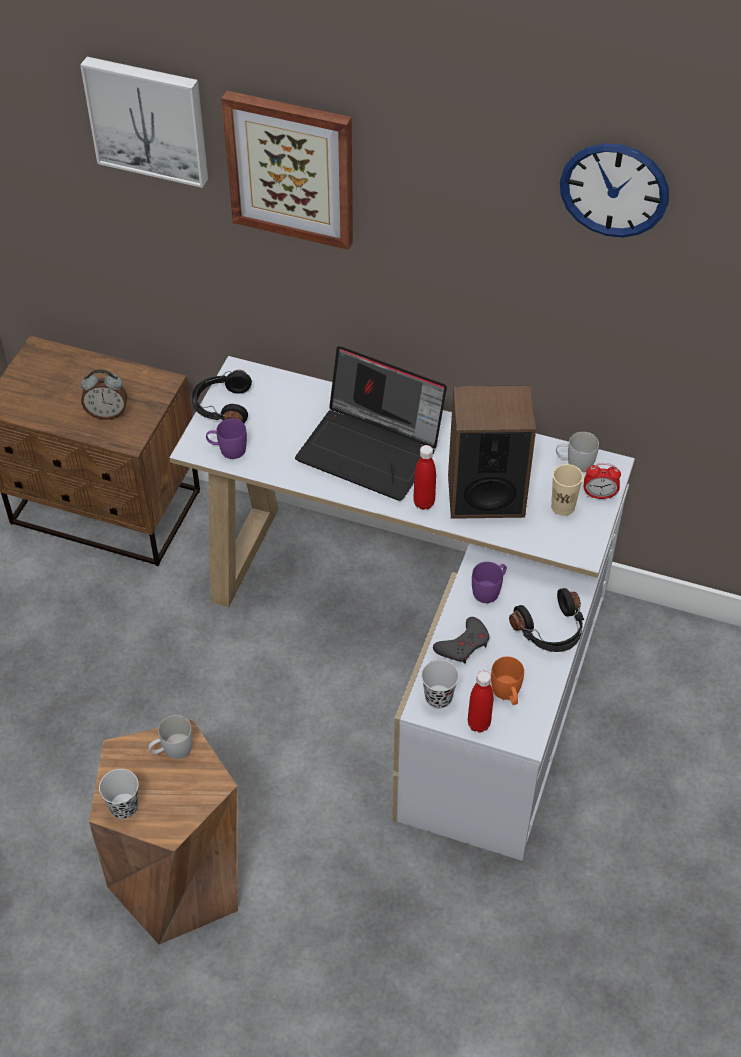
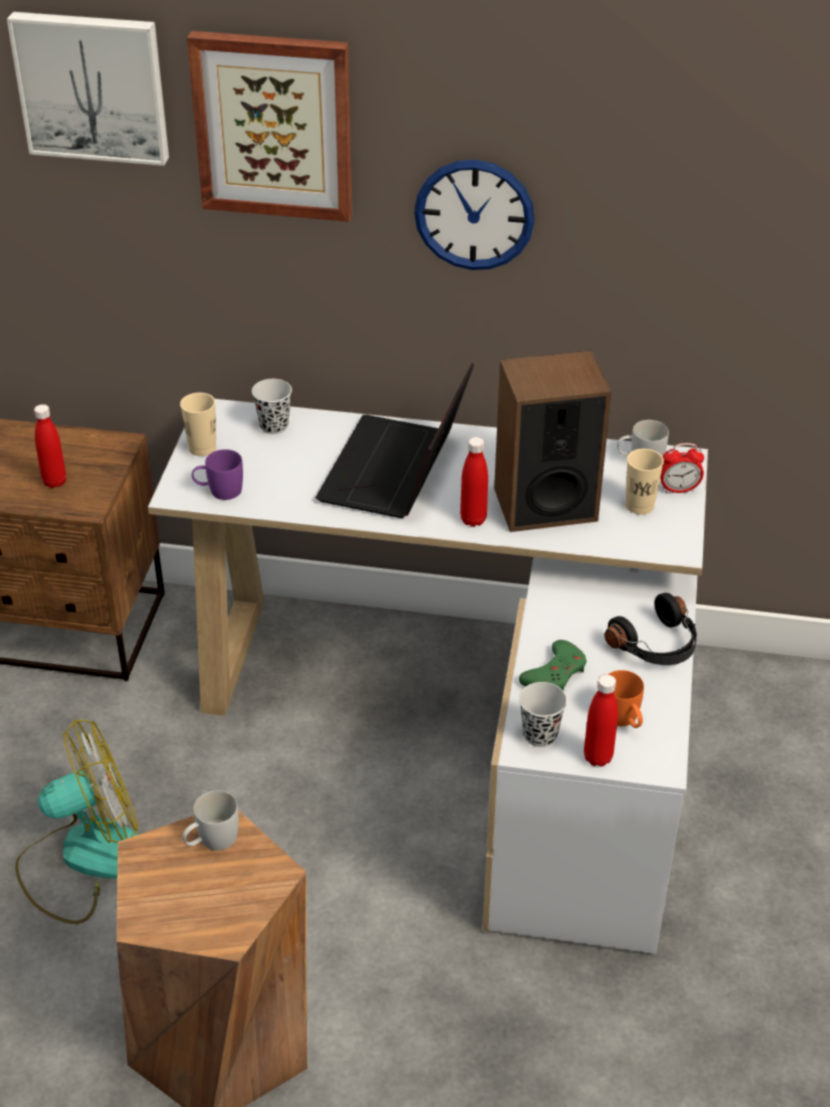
camera: 10 degrees left, 10 degrees down
alarm clock [81,369,127,420] -> red bottle [34,404,66,488]
black cup [99,769,139,819] -> black cup moved to [252,379,292,434]
black headphones [192,370,252,423] -> beige cup [180,393,216,456]
laptop [295,346,447,501] -> laptop turned 90 degrees clockwise [315,363,474,518]
grey game controller [433,617,489,664] -> green game controller [519,640,586,691]
purple mug [472,562,507,603] -> none
wall clock [560,143,669,237] -> wall clock moved to [414,160,535,270]
none -> fan [15,720,138,924]

